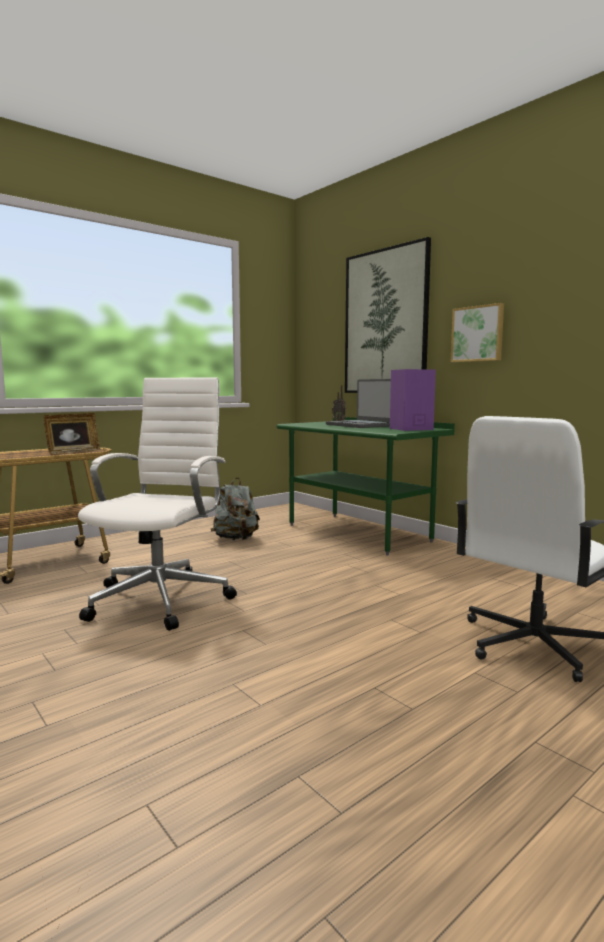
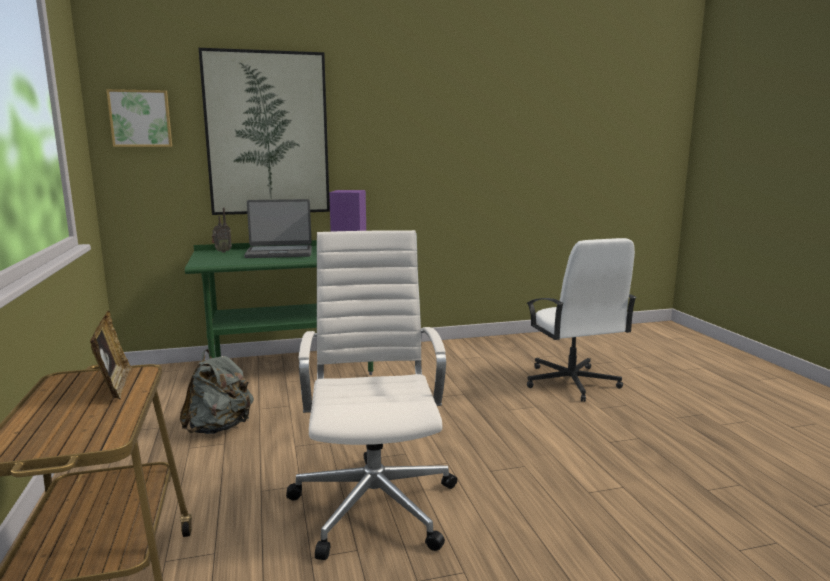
camera: 65 degrees left, 5 degrees up
white office chair [78,377,237,631] -> white office chair turned 45 degrees clockwise [286,230,457,560]
picture [451,303,504,362] -> picture moved to [106,89,172,147]

